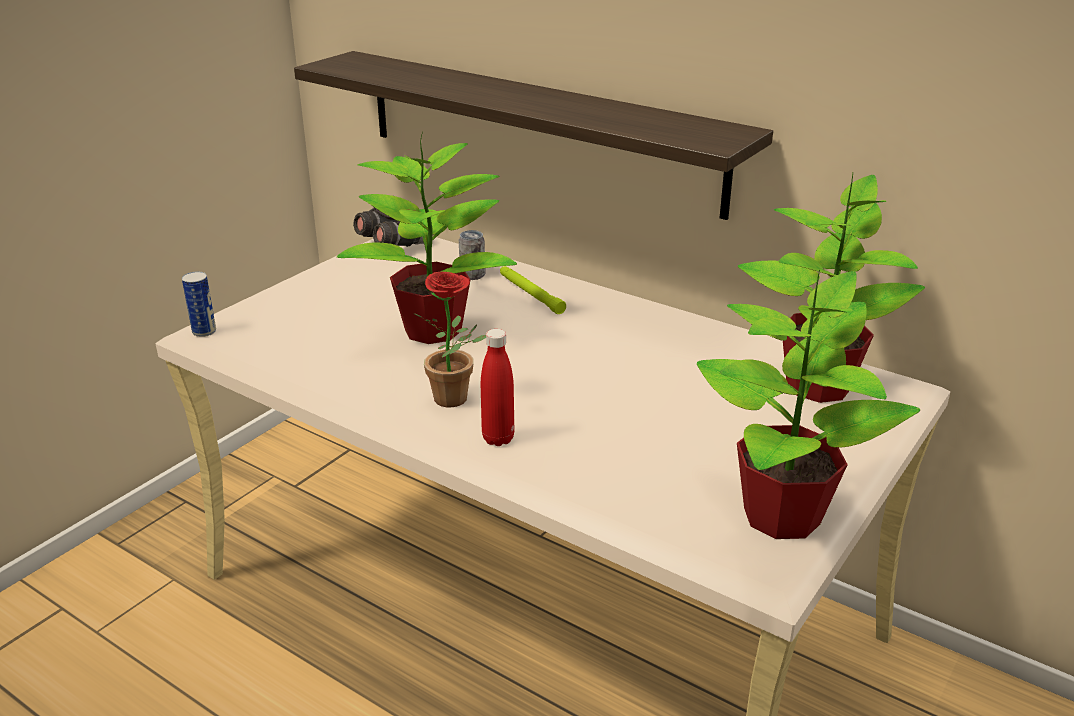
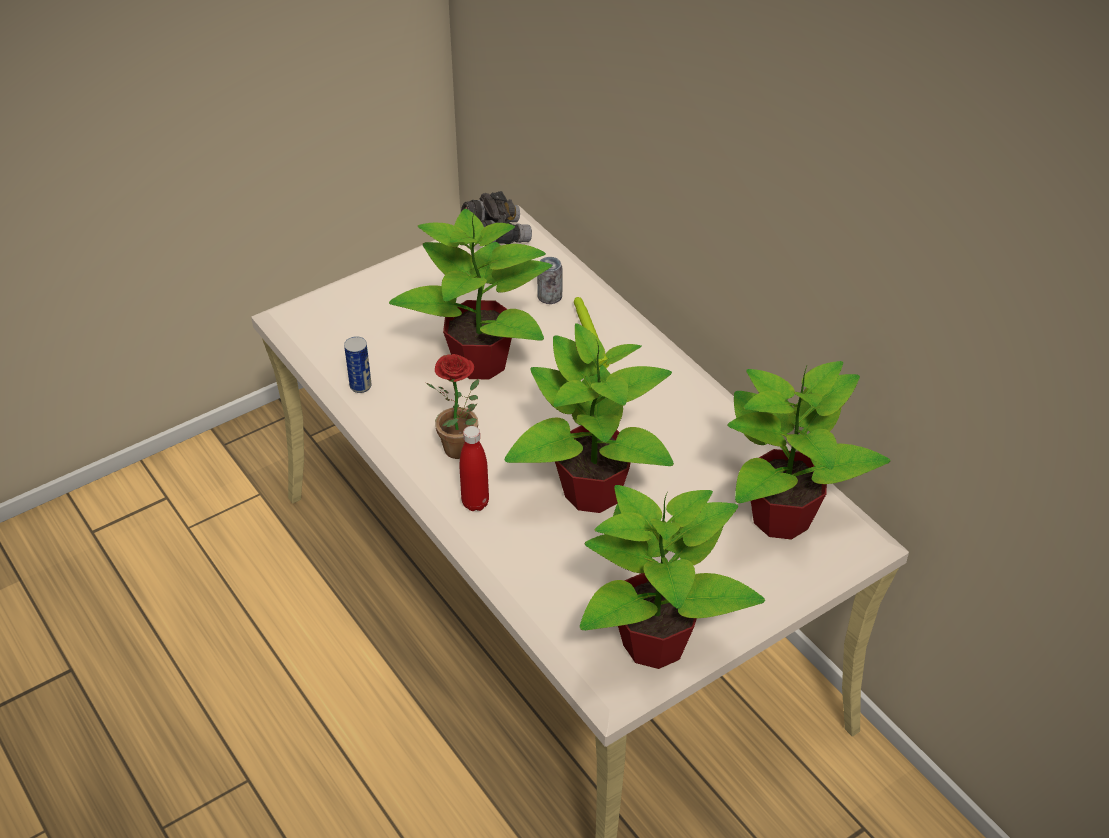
camera: 20 degrees right, 15 degrees up
can [182,272,216,337] -> can moved to [344,336,372,393]
shelf [294,51,773,220] -> none
none -> potted plant [505,323,674,513]

